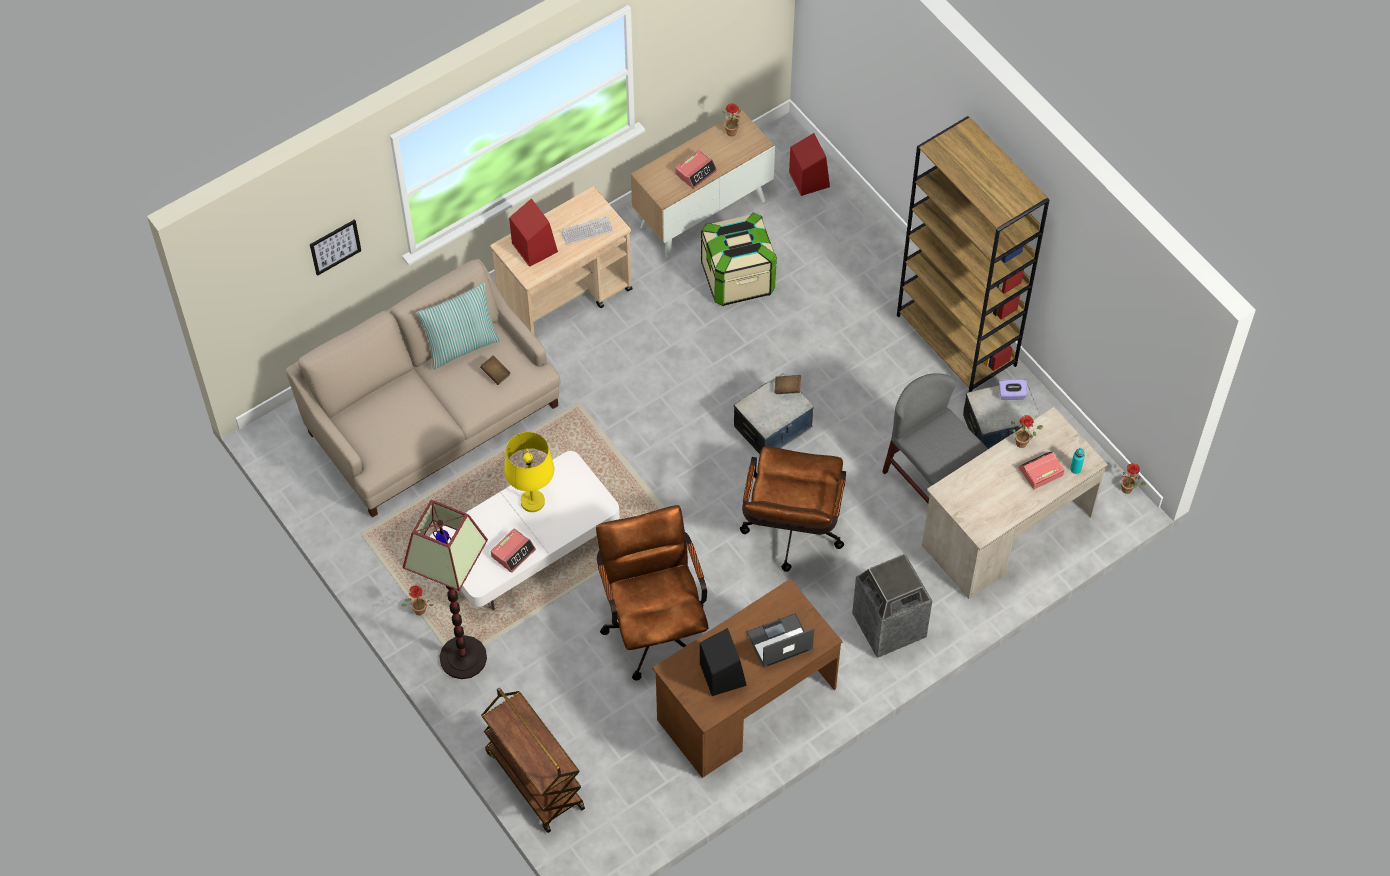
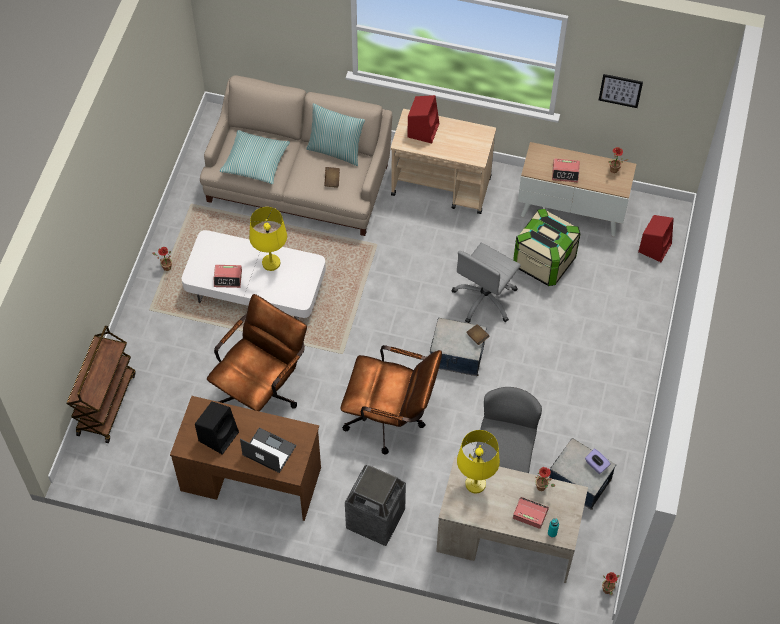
camera: 50 degrees right, 0 degrees up
picture [310,219,361,276] -> picture moved to [599,74,643,108]
floor lamp [402,500,488,679] -> none
keyboard [561,216,613,245] -> none
brown office chair [740,446,846,572] -> brown office chair turned 135 degrees counterclockwise [340,345,442,454]
brown bookcase [897,116,1049,392] -> none
none -> pillow [219,130,290,184]
none -> grey office chair [452,242,521,323]
none -> yellow table lamp [457,430,500,494]

